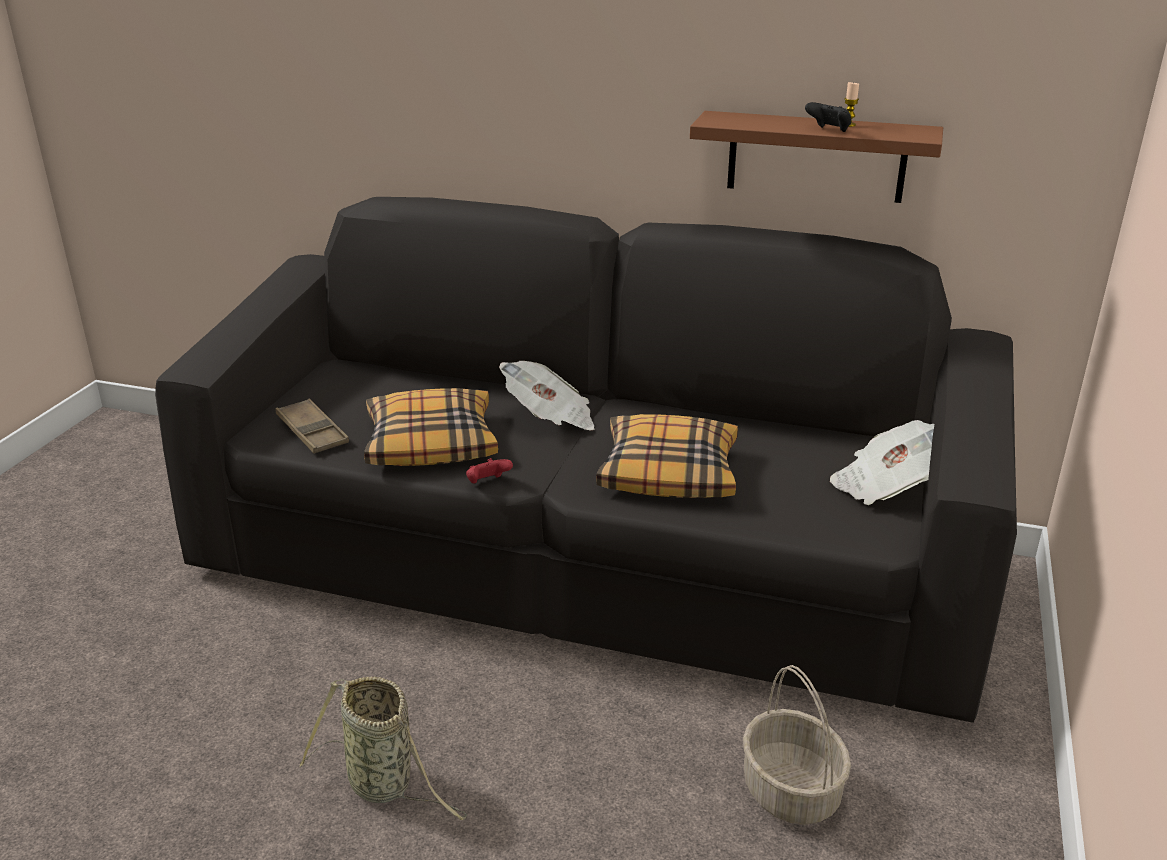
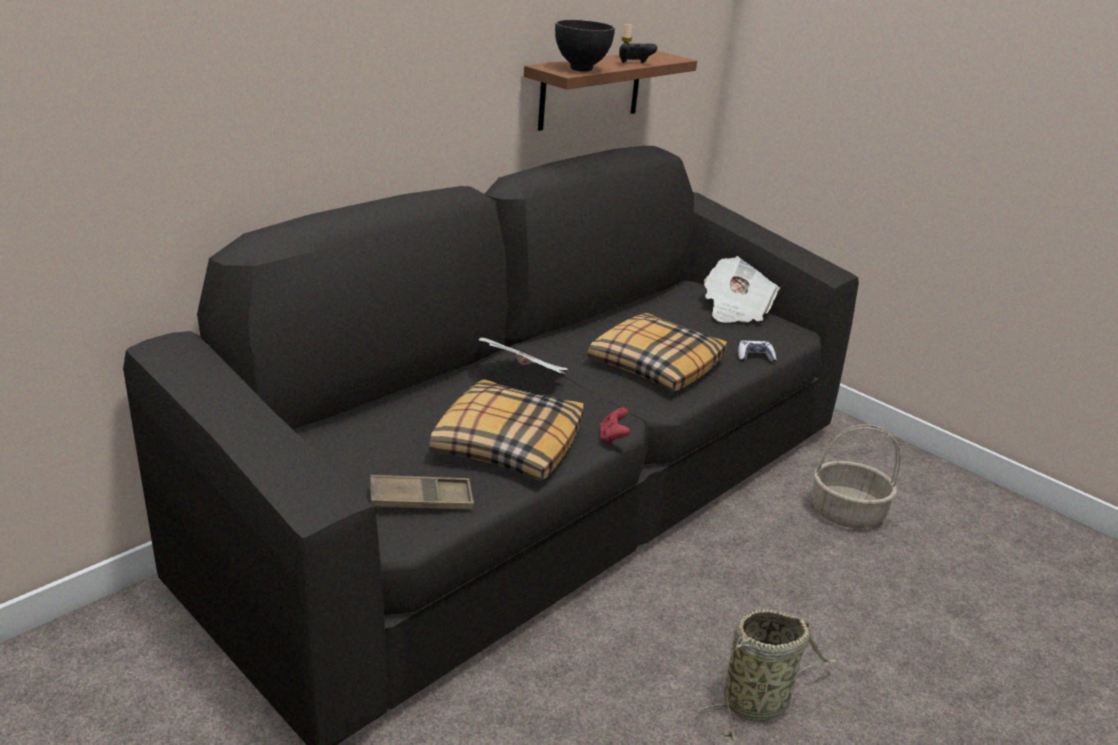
camera: 65 degrees left, 0 degrees up
none -> black bowl [555,20,615,72]
none -> game controller [738,340,777,363]

